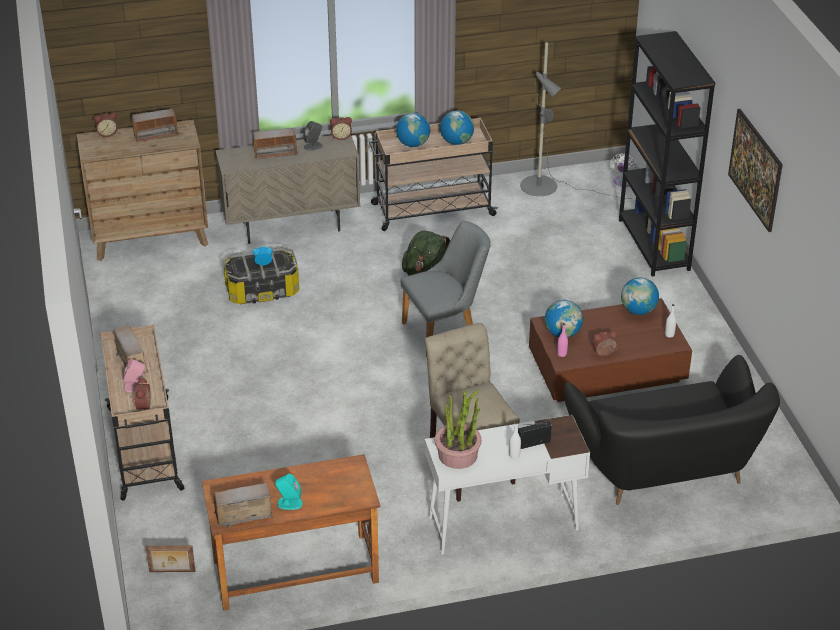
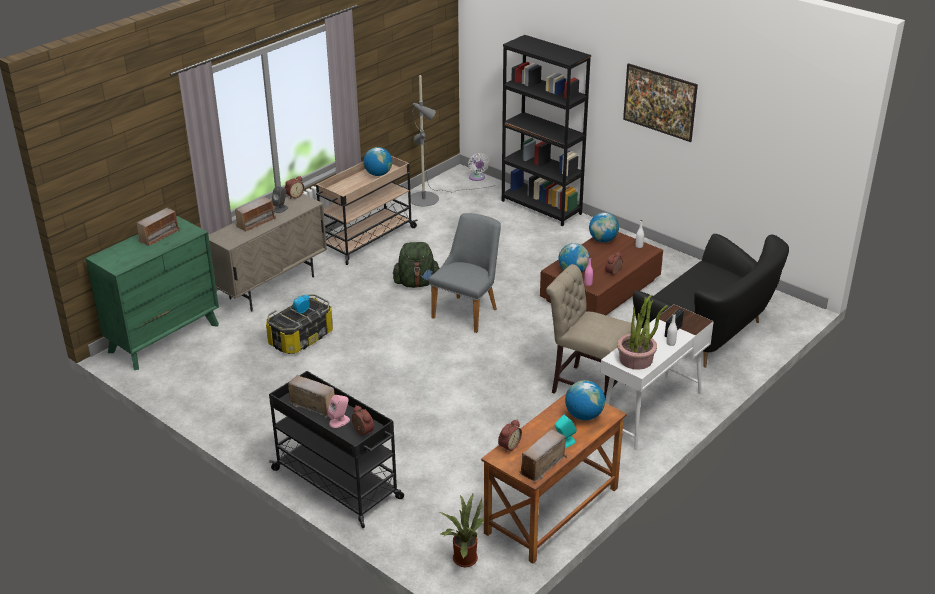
camera: 35 degrees left, 5 degrees down
brown dresser [77,120,208,261] -> green dresser [86,216,219,370]
alarm clock [94,113,118,137] -> alarm clock moved to [498,420,522,452]
beige cart [100,325,184,500] -> black cart [269,371,404,528]
picture frame [145,545,196,572] -> potted plant [440,492,484,567]
globe [396,113,430,147] -> globe moved to [565,380,605,420]

